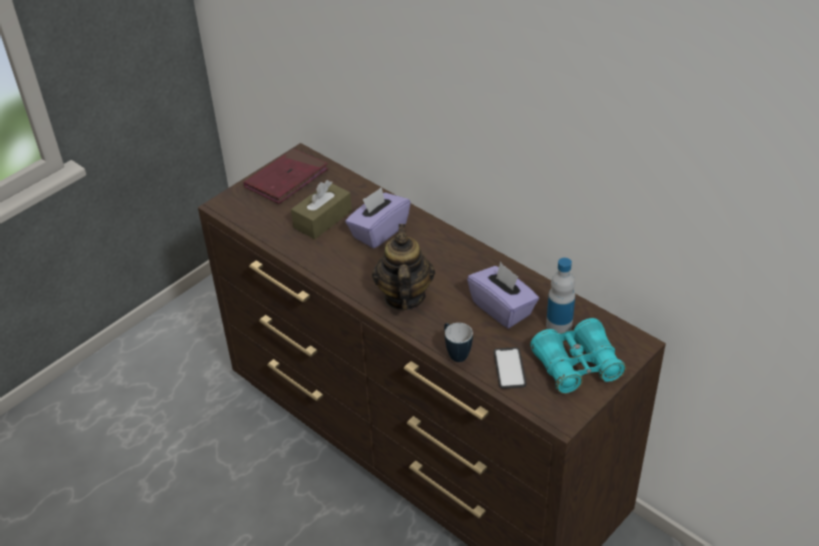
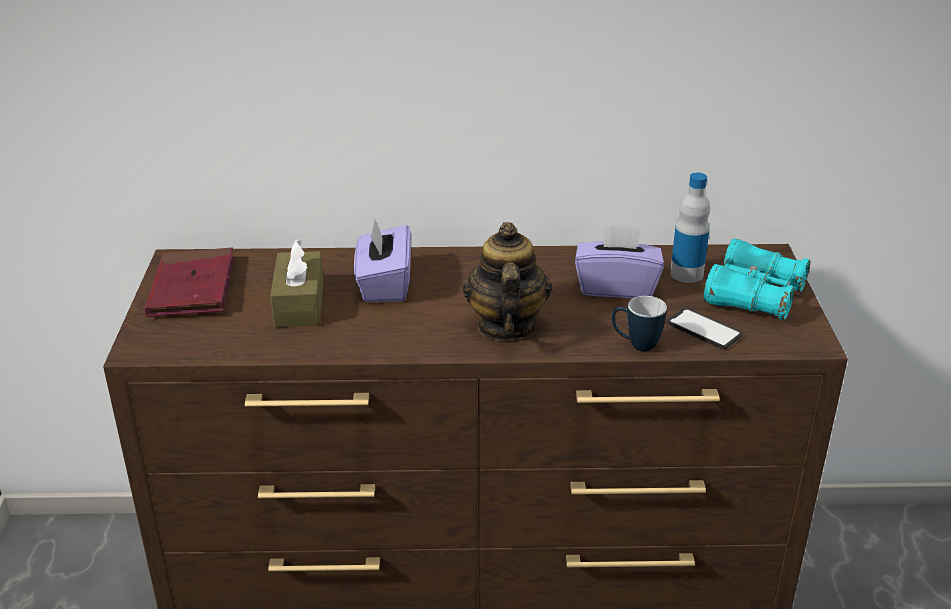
camera: 45 degrees left, 10 degrees down
teapot [372,224,435,310] -> teapot turned 45 degrees clockwise [463,222,552,341]

